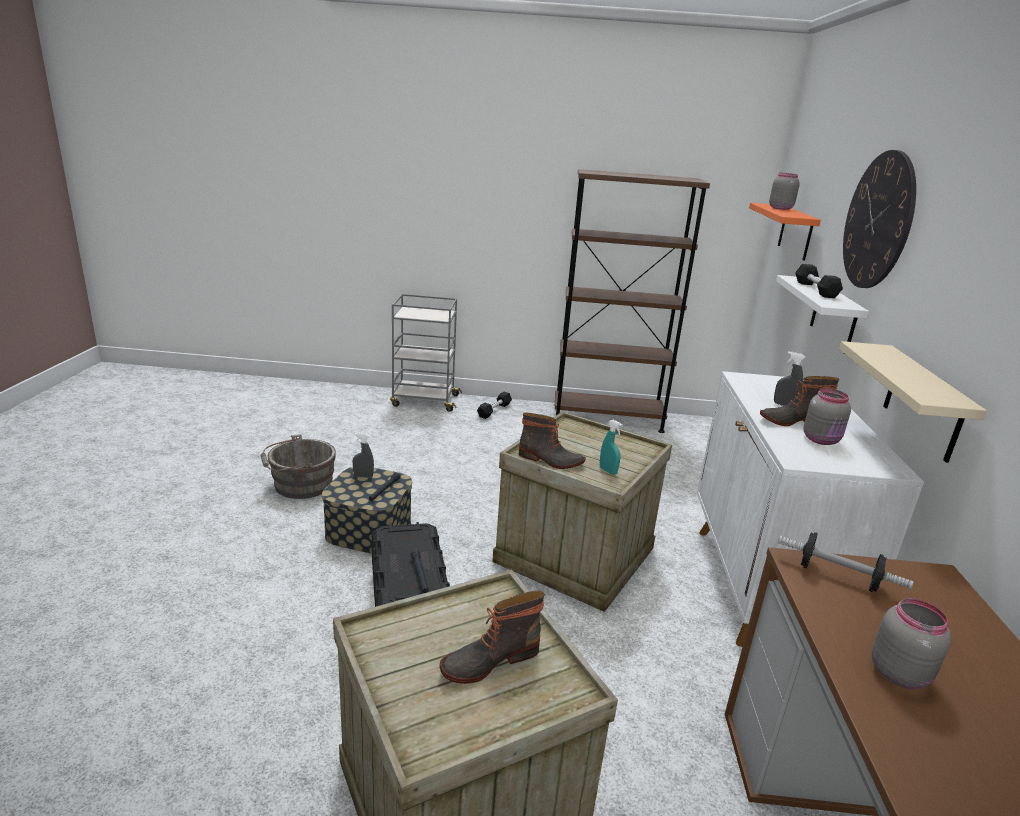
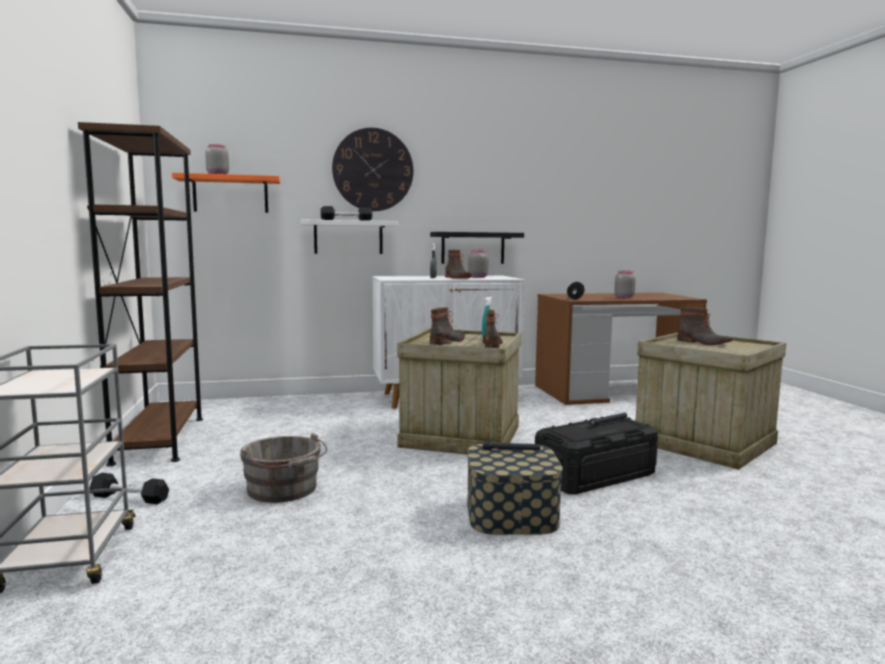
camera: 105 degrees left, 15 degrees down
grey bucket [261,434,336,499] -> grey bucket moved to [240,433,327,503]
grey spray bottle [353,433,374,478] -> none
beige shelf [839,341,987,463] -> black shelf [430,232,524,264]
none -> boot [430,307,465,345]

